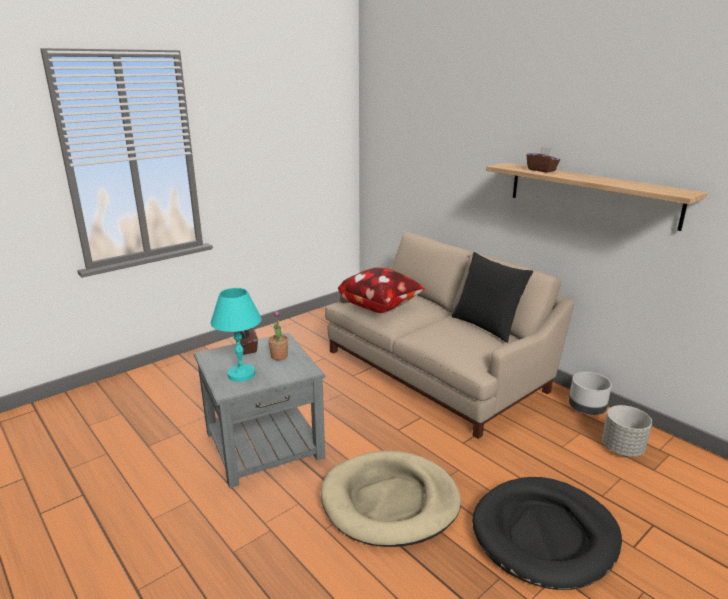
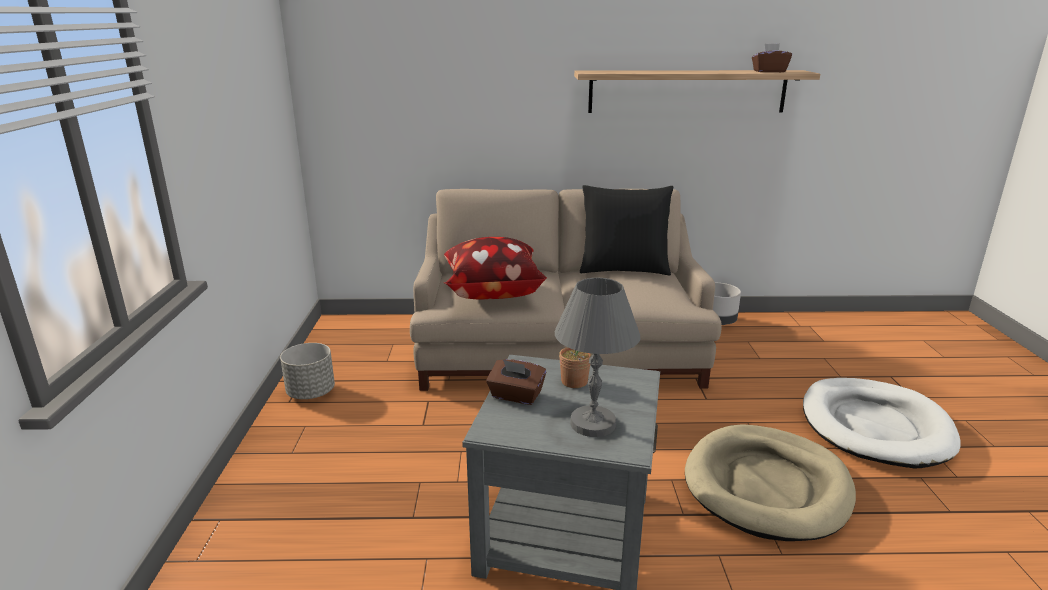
camera: 50 degrees left, 0 degrees up
turquoise table lamp [211,288,262,382] -> grey table lamp [555,278,640,437]
black dog bed [472,477,622,590] -> white dog bed [803,378,961,469]
brown tissue box [526,147,560,172] -> brown tissue box moved to [752,43,792,72]
grey planter [602,405,652,457] -> grey planter moved to [280,343,335,399]

